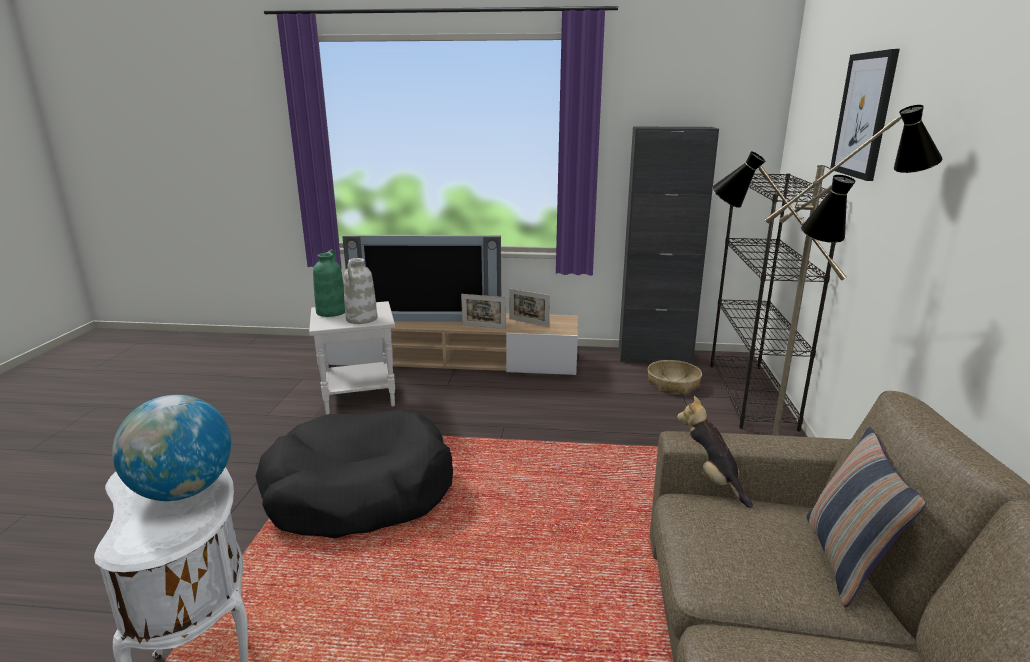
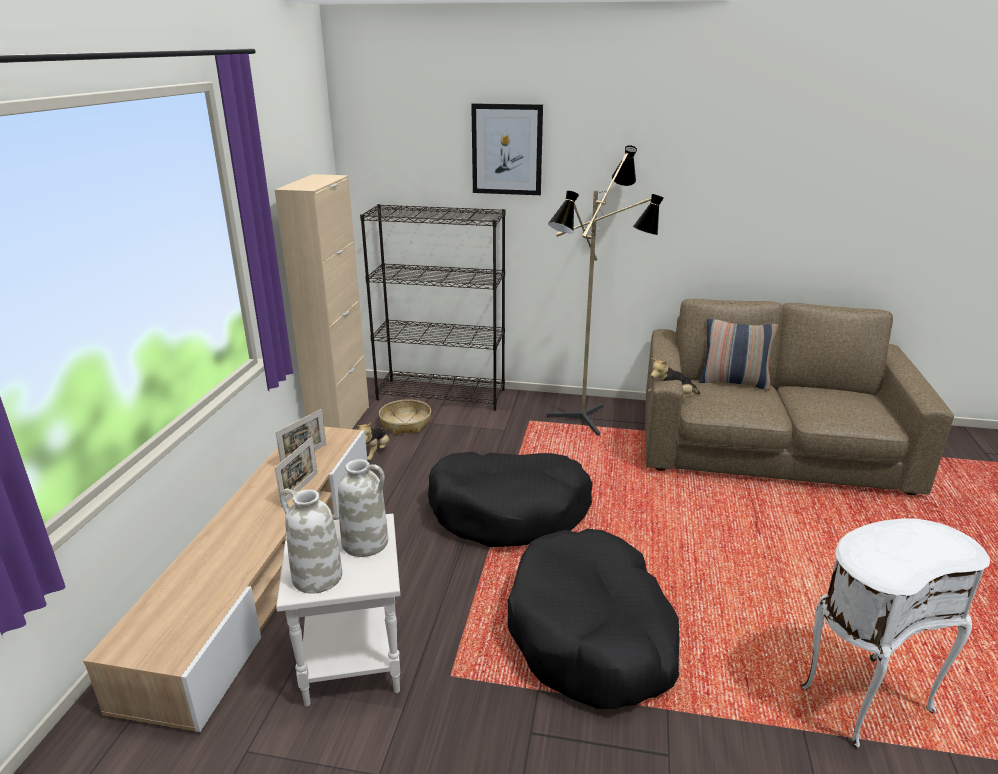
camera: 85 degrees left, 5 degrees up
globe [112,395,231,501] -> none
green vase [313,249,345,317] -> white vase [280,489,342,594]
television [342,235,501,322] -> none
black cabinet [619,126,719,364] -> beige cabinet [275,174,369,429]
none -> plush toy [356,422,389,461]
none -> black dog bed [428,452,593,547]

